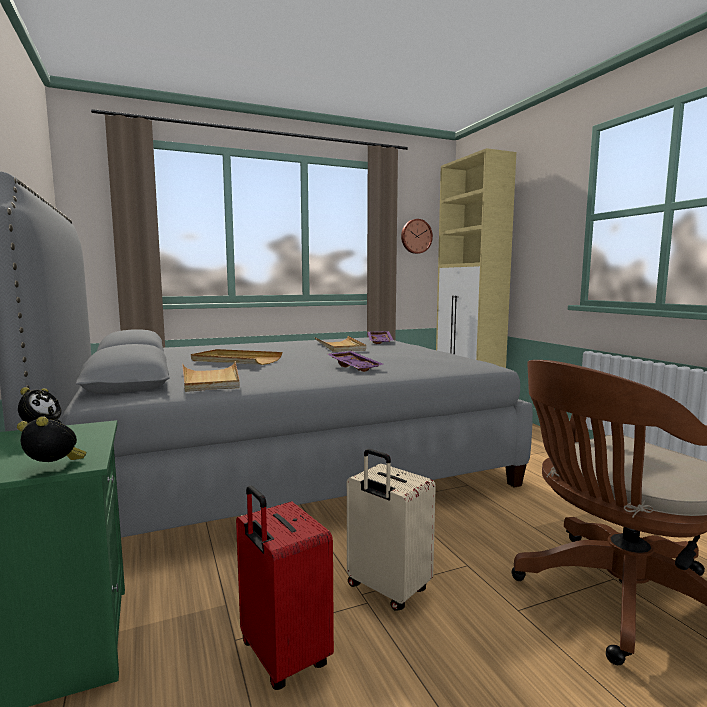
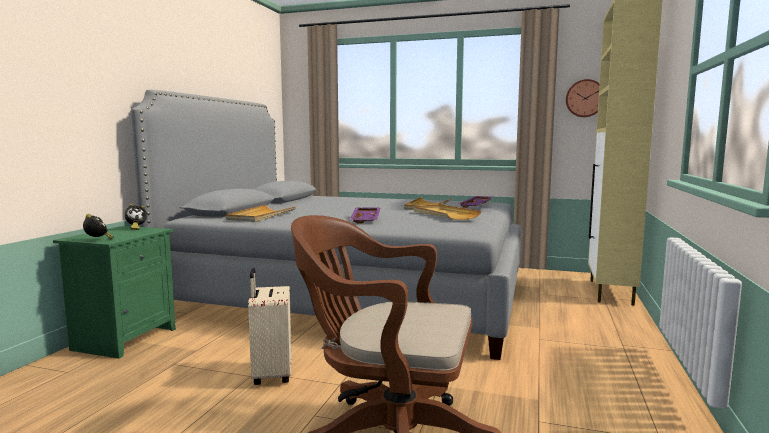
camera: 40 degrees right, 0 degrees up
beige tray [191,349,282,365] -> beige tray moved to [413,204,482,220]
red suitcase [236,485,334,690] -> none

